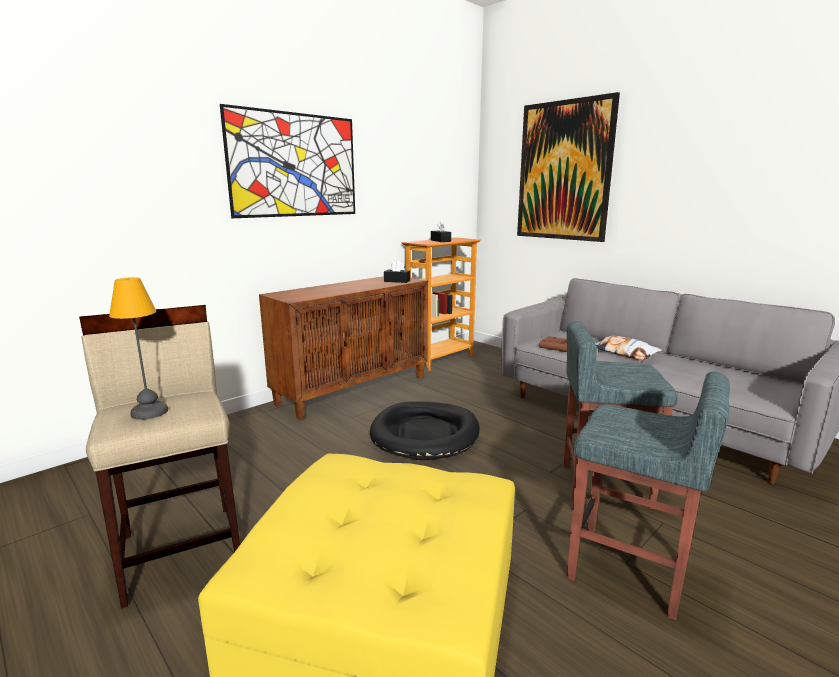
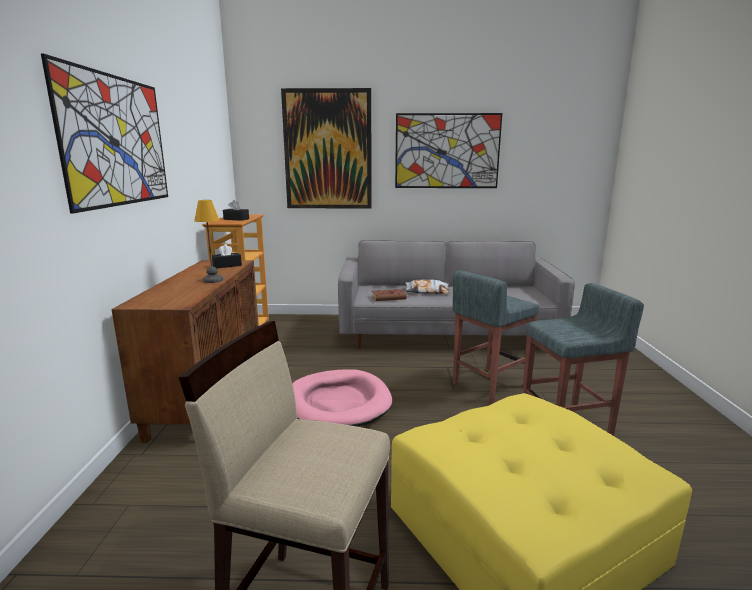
camera: 45 degrees left, 0 degrees up
table lamp [109,277,168,420] -> table lamp moved to [194,200,223,283]
black dog bed [370,401,480,460] -> pink dog bed [292,369,392,426]
none -> picture [395,113,502,188]

